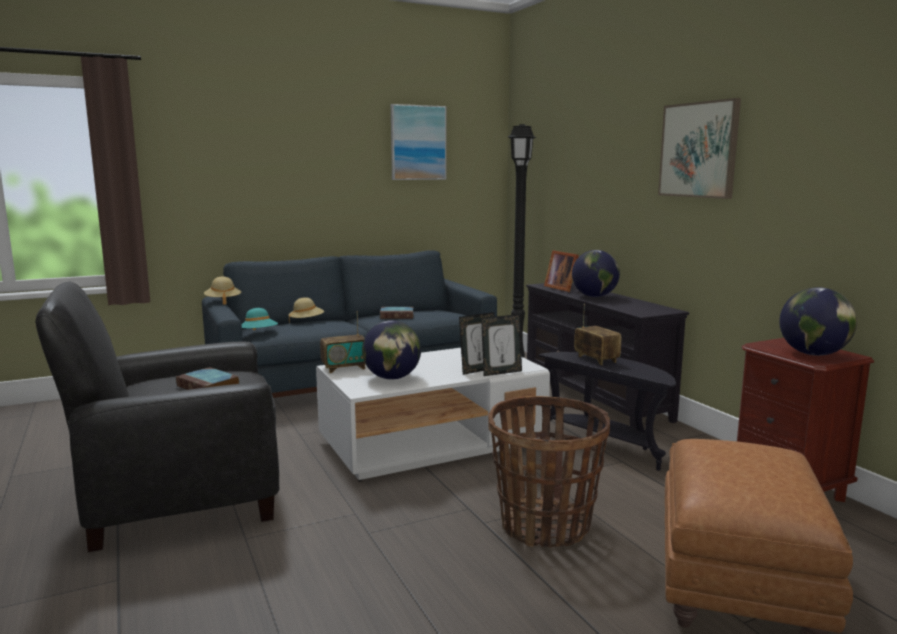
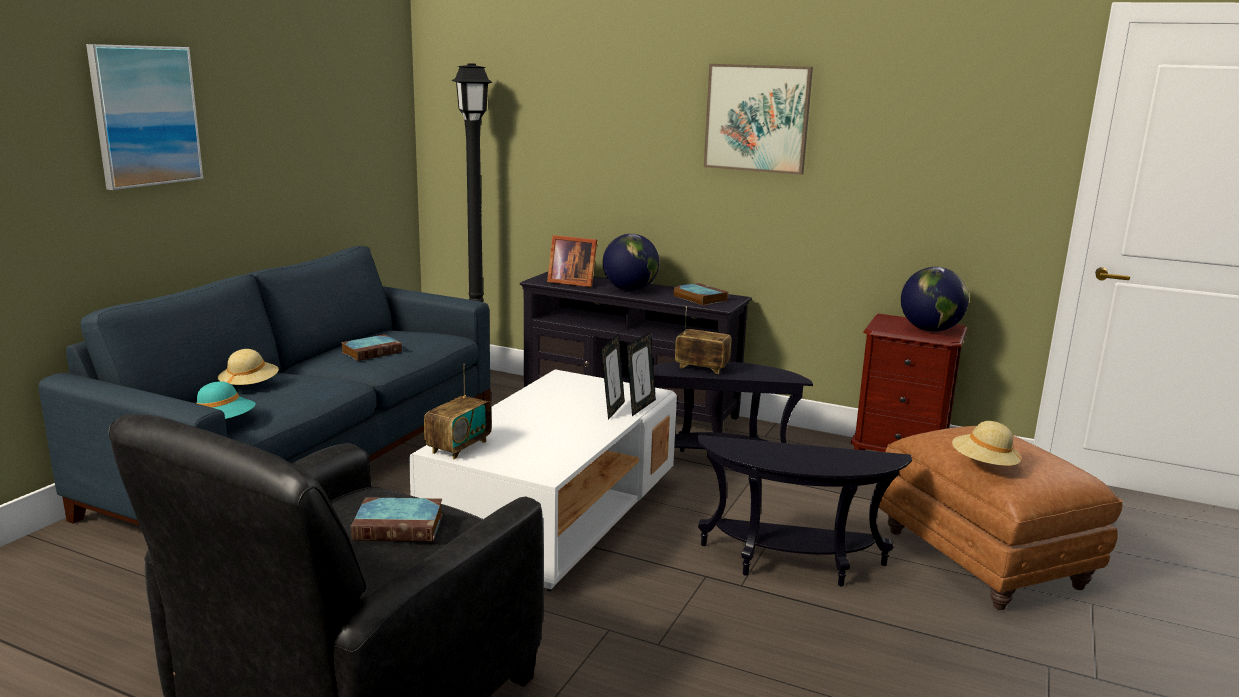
camera: 40 degrees left, 5 degrees up
beige hat [204,276,241,305] -> beige hat moved to [952,421,1022,473]
globe [362,320,421,380] -> none
picture [391,104,446,180] -> picture moved to [86,44,203,190]
basket [488,396,610,548] -> black side table [697,435,912,587]
none -> book [674,283,729,306]

